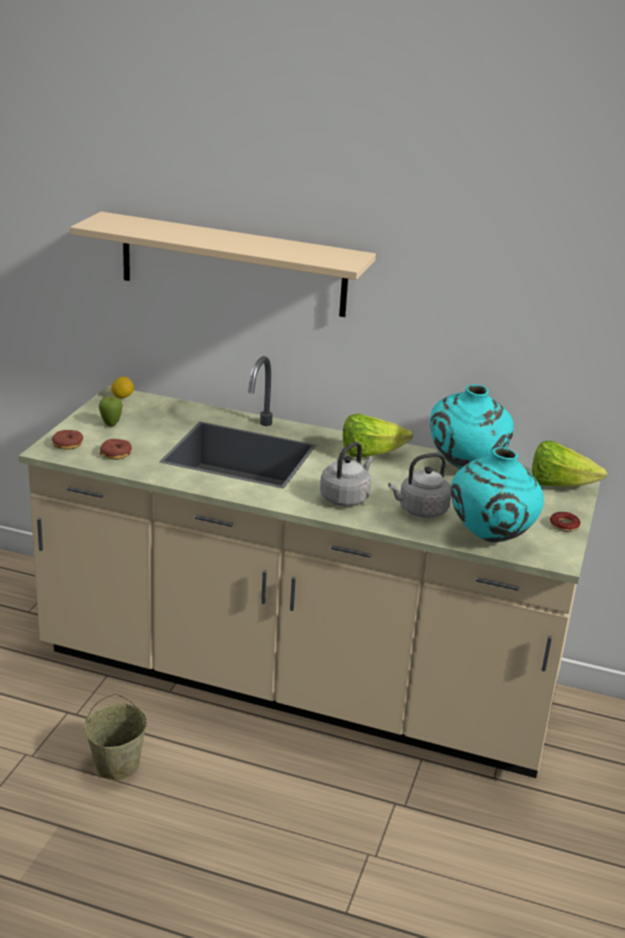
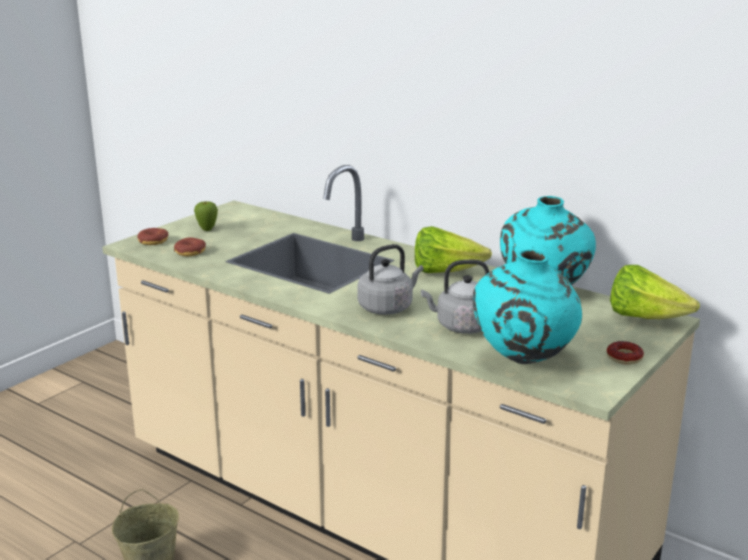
camera: 20 degrees right, 5 degrees down
beige shelf [70,212,376,317] -> none
lemon [111,377,134,398] -> none

